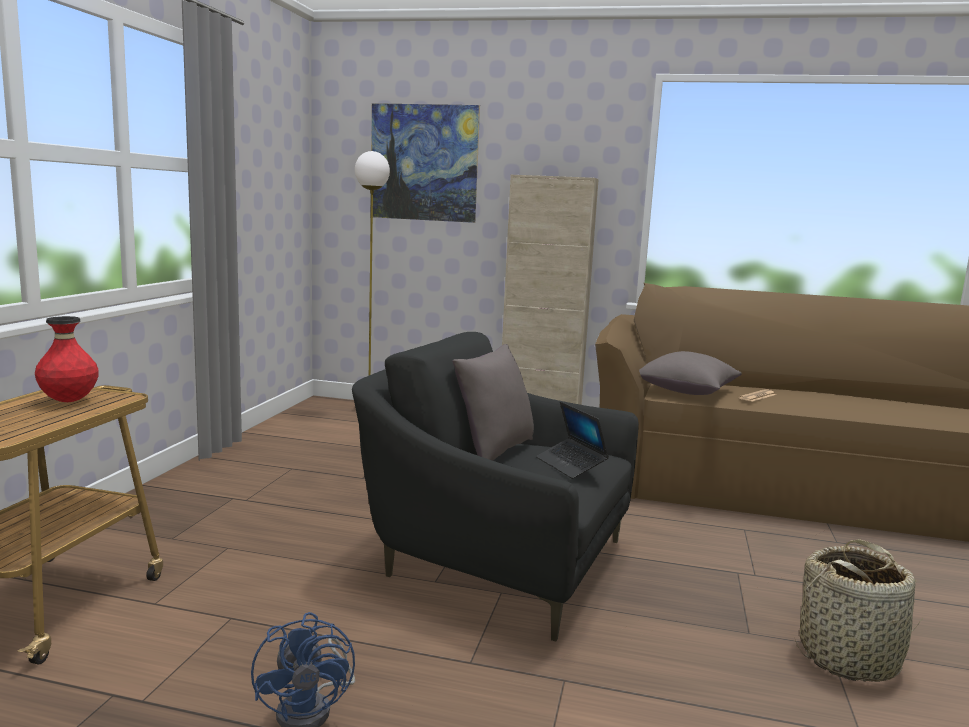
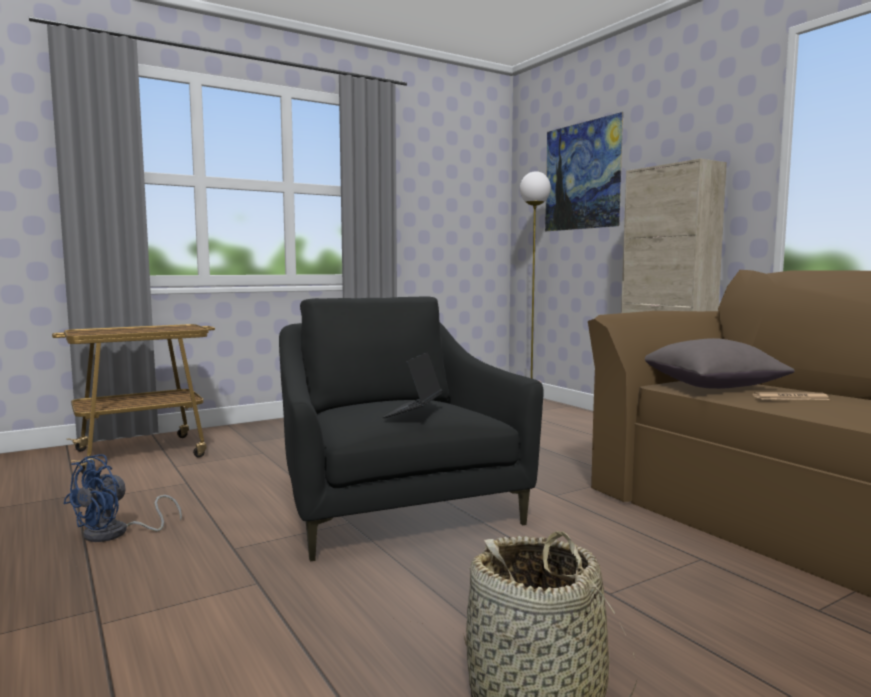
camera: 45 degrees right, 5 degrees down
red vase [35,316,99,402] -> none
grey pillow [452,344,534,461] -> none

